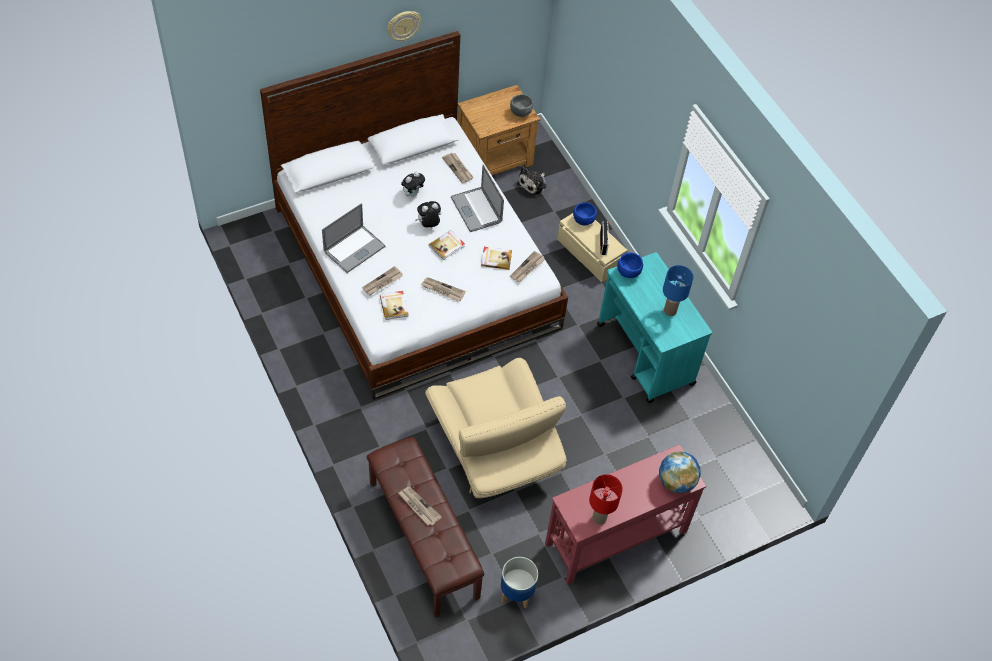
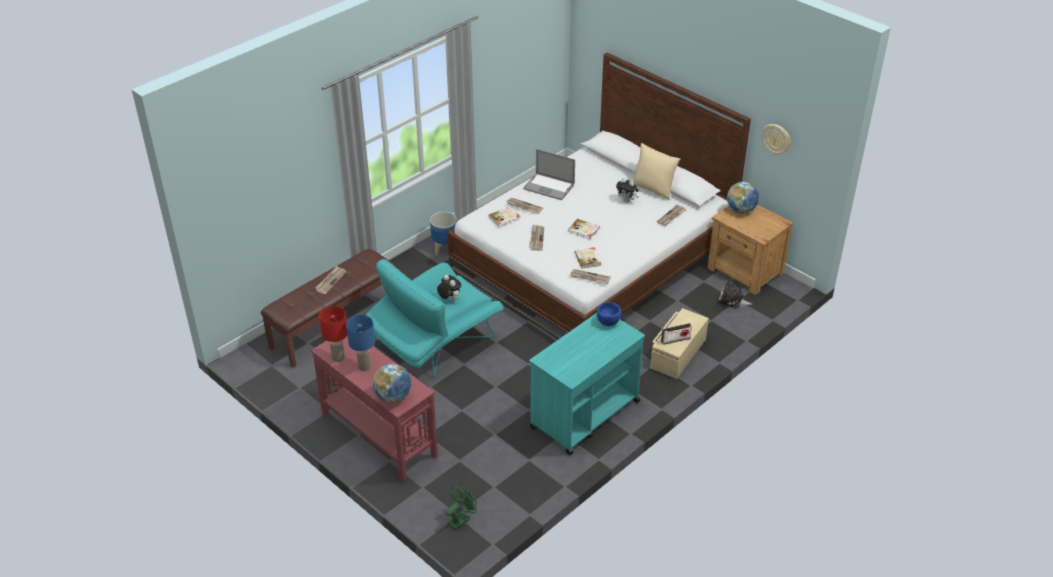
camera: 75 degrees right, 15 degrees down
wall clock [387,11,421,41] -> wall clock moved to [763,124,790,155]
plush toy [415,201,441,227] -> plush toy moved to [437,275,461,301]
beige armchair [425,358,566,498] -> turquoise armchair [366,259,504,378]
laptop [451,164,504,232] -> none
planter [501,557,538,608] -> planter moved to [430,212,457,256]
grey bowl [510,94,533,117] -> none
blue bowl [573,202,597,226] -> none
blue table lamp [663,265,694,316] -> blue table lamp moved to [346,315,375,371]
none -> green fan [446,485,477,530]
none -> beige pillow [633,143,680,201]
none -> globe [727,182,759,213]

